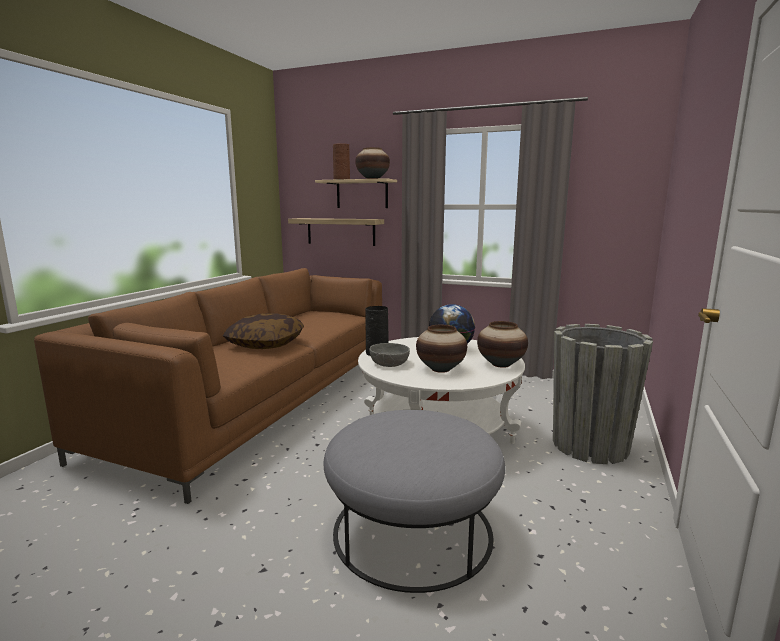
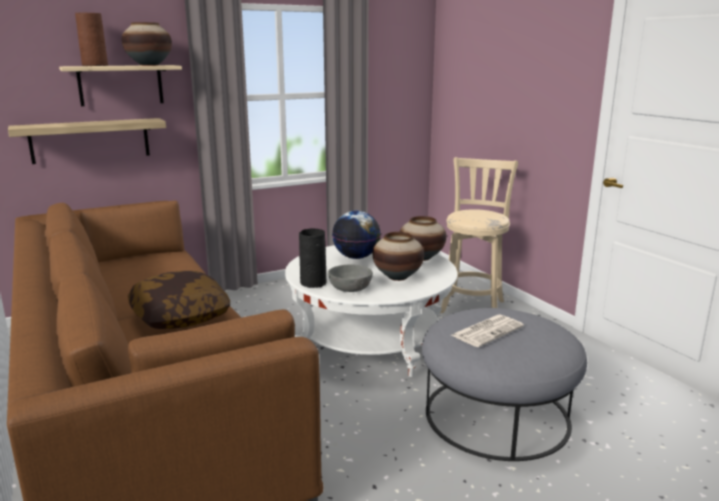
camera: 50 degrees left, 5 degrees up
grey planter [553,324,653,464] -> beige stool [440,157,518,313]
none -> newspaper [451,314,524,347]

